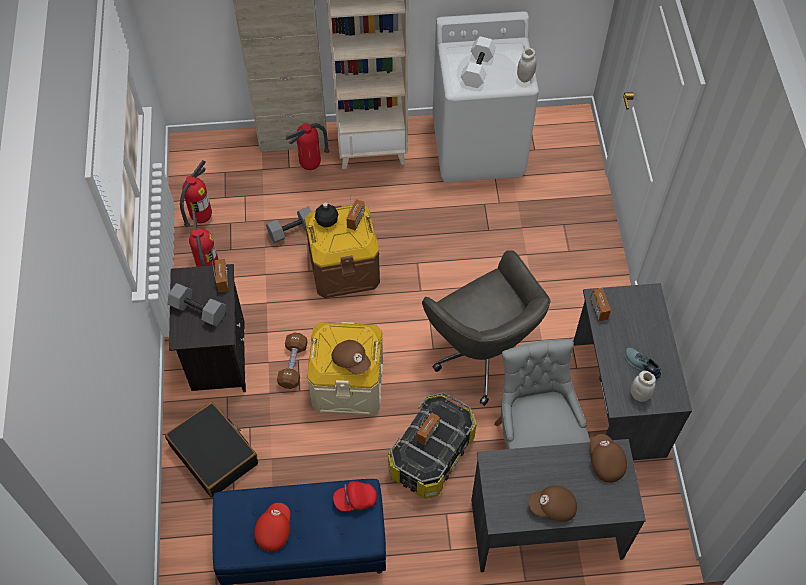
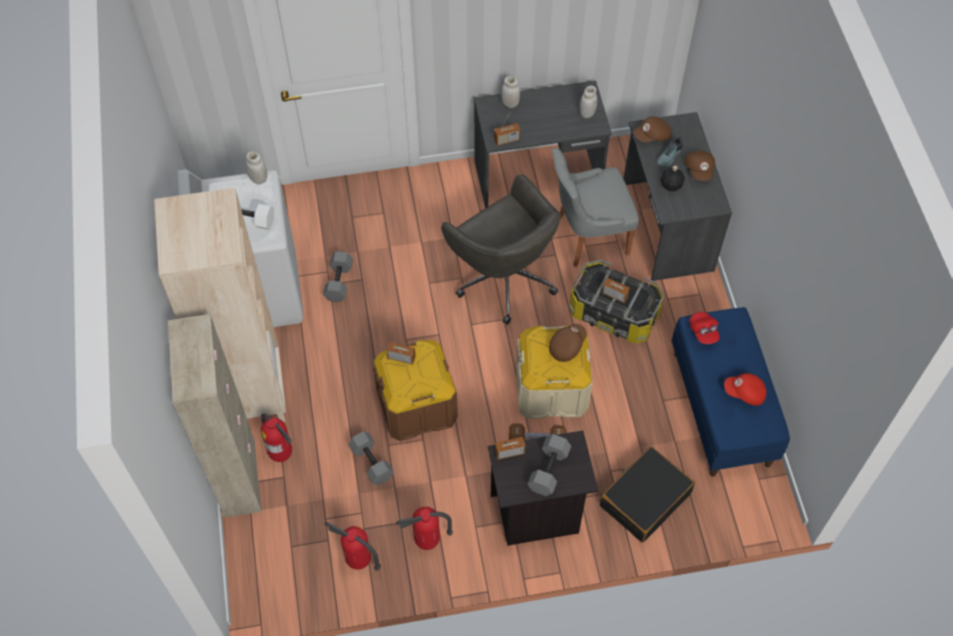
camera: 95 degrees left, 0 degrees up
black bottle [315,202,338,227] -> black bottle moved to [660,166,685,191]
grey office chair [422,250,551,406] -> grey office chair turned 90 degrees clockwise [441,175,561,325]
shoe [625,347,661,379] -> shoe moved to [656,136,682,166]
none -> grey dumbbell [323,251,353,302]
none -> white jar [501,76,520,108]

